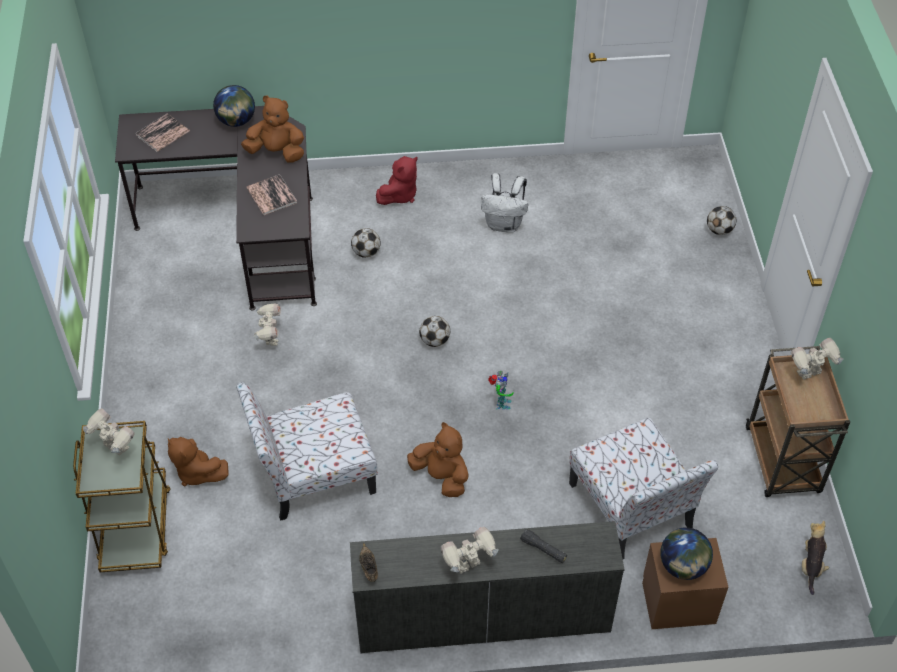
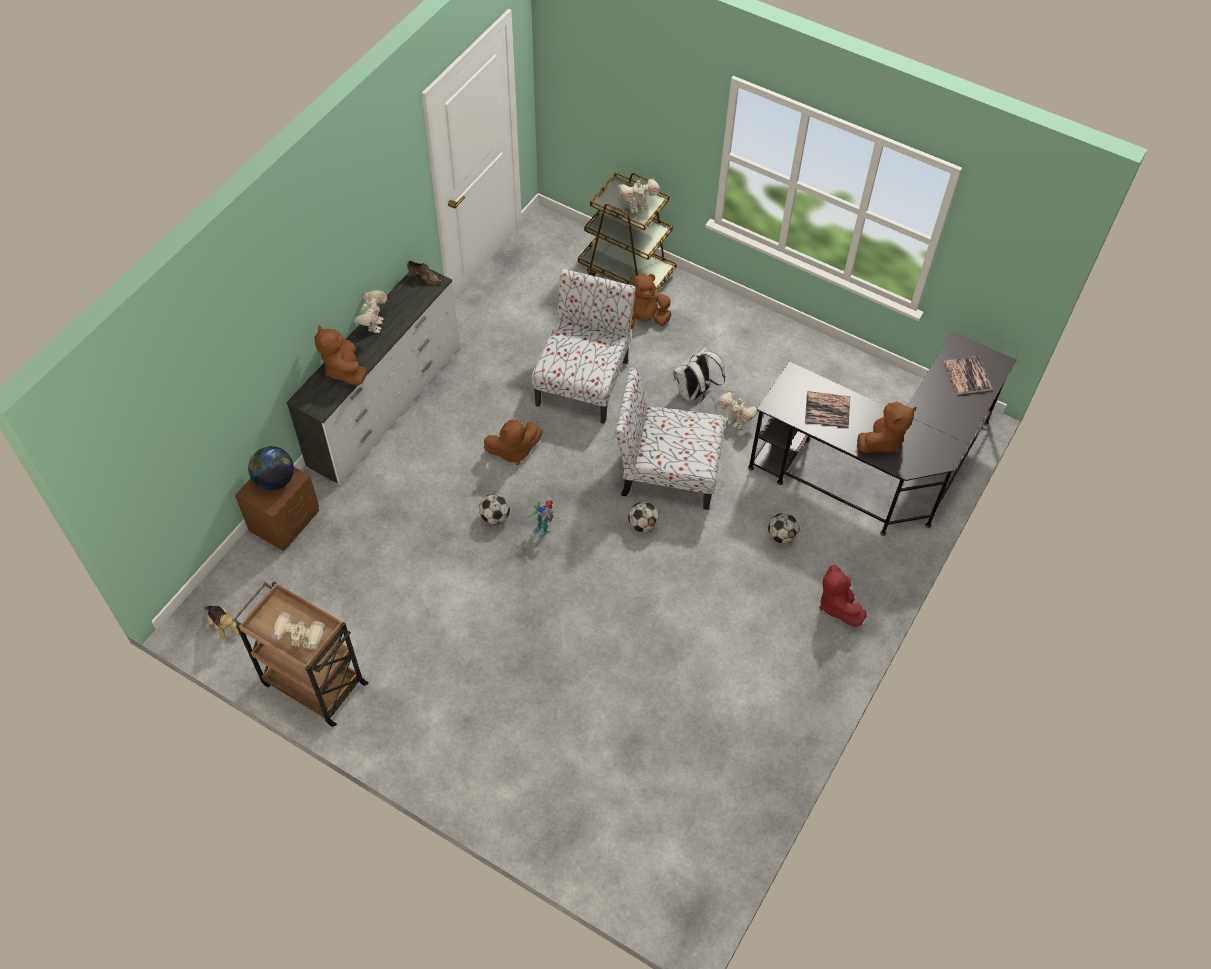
camera: 125 degrees right, 5 degrees up
globe [213,85,255,127] -> none
white backpack [481,173,528,233] -> white backpack moved to [673,346,725,402]
black flashlight [520,529,567,563] -> brown plush toy [315,325,367,385]
chair [569,418,718,559] -> chair moved to [615,367,726,510]
football [707,206,736,235] -> football moved to [479,494,510,524]
toy robot [791,338,843,380] -> toy robot turned 90 degrees counterclockwise [271,612,325,650]

